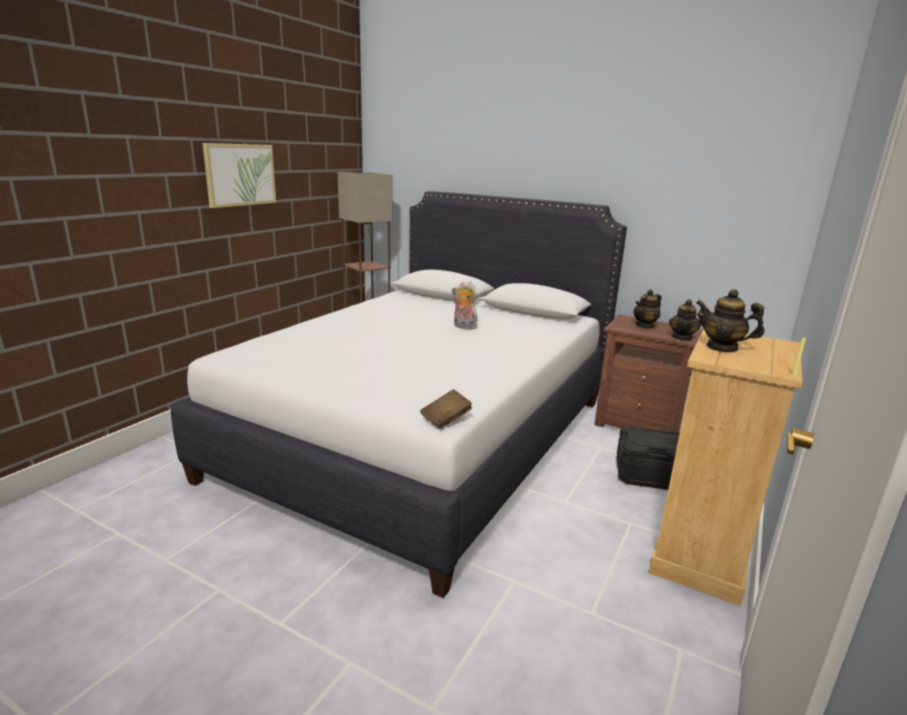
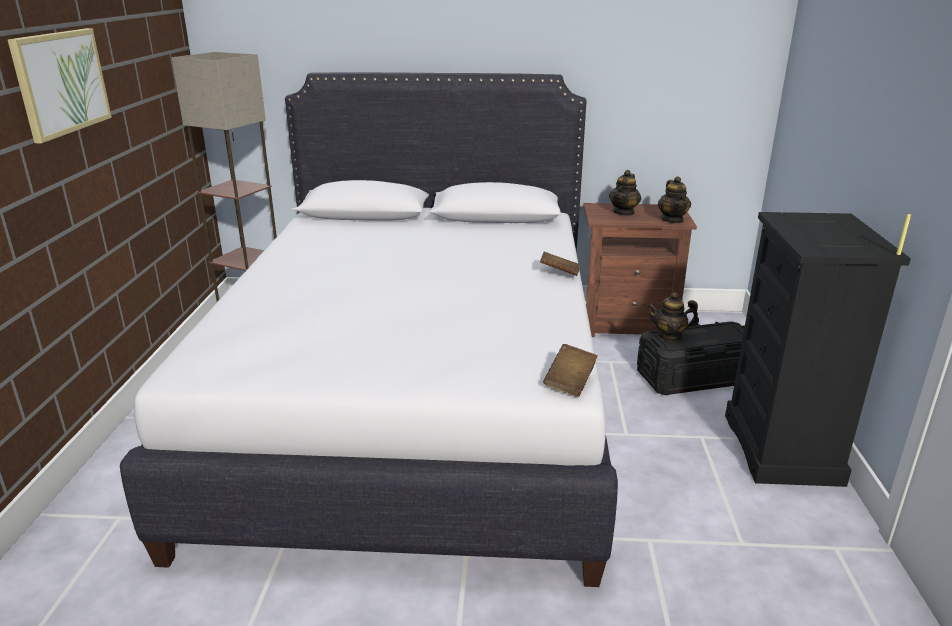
camera: 25 degrees left, 5 degrees up
plush toy [452,281,477,330] -> none
beige dresser [648,329,803,606] -> black dresser [725,212,911,487]
teapot [696,289,764,353] -> teapot moved to [647,292,699,342]
none -> brown book [540,252,580,276]

